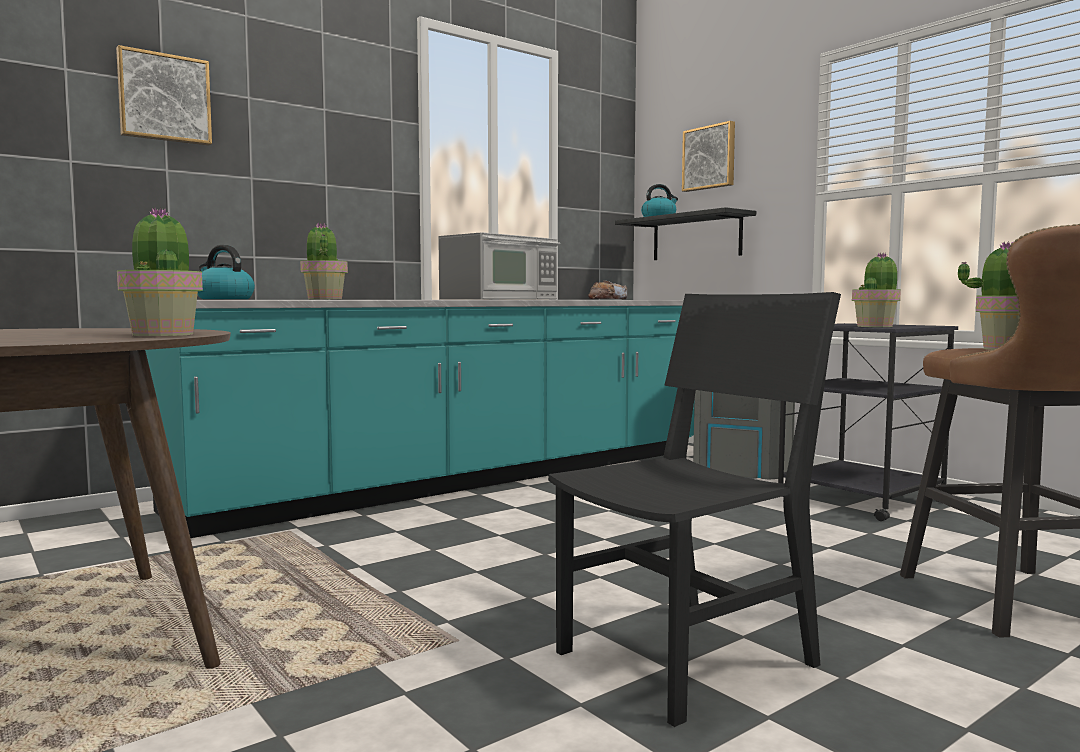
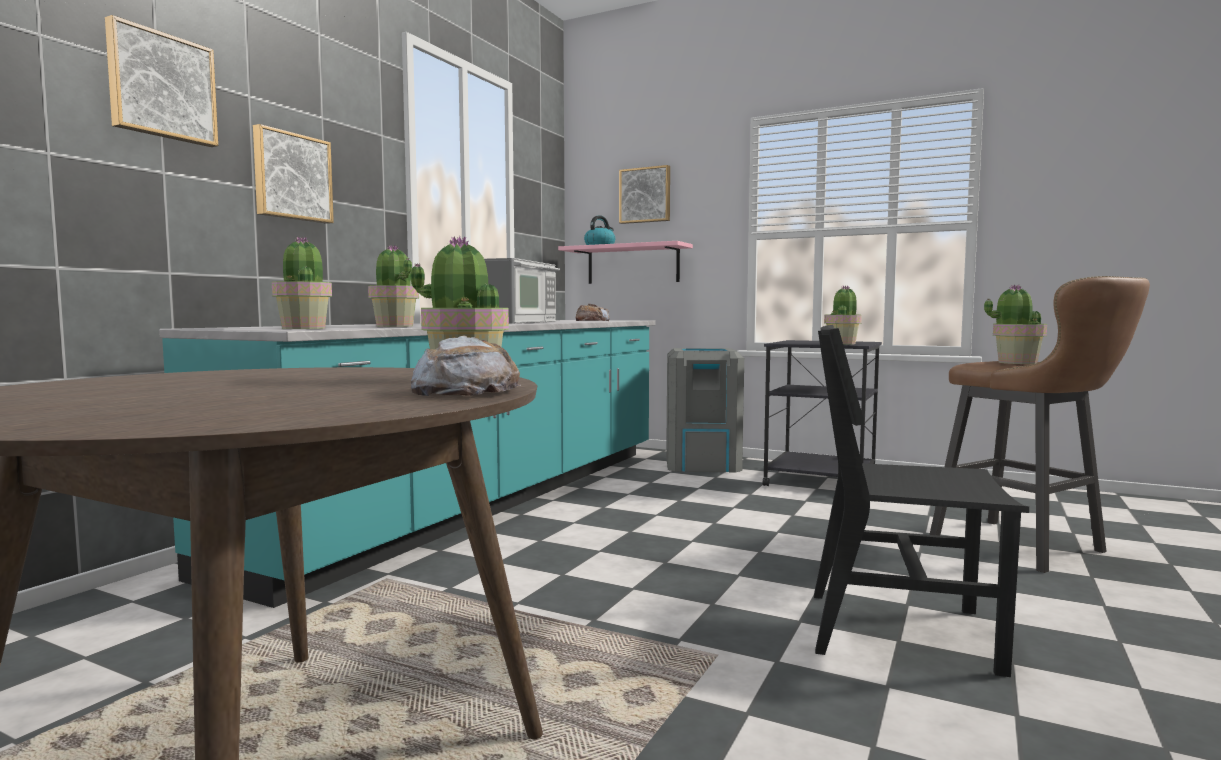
camera: 25 degrees left, 0 degrees up
kettle [197,245,255,299] -> potted plant [272,236,332,329]
black chair [548,292,841,727] -> black chair turned 105 degrees counterclockwise [814,325,1029,677]
black shelf [615,207,756,260] -> pink shelf [558,241,693,284]
none -> picture [253,124,334,224]
none -> bread [411,336,521,396]

